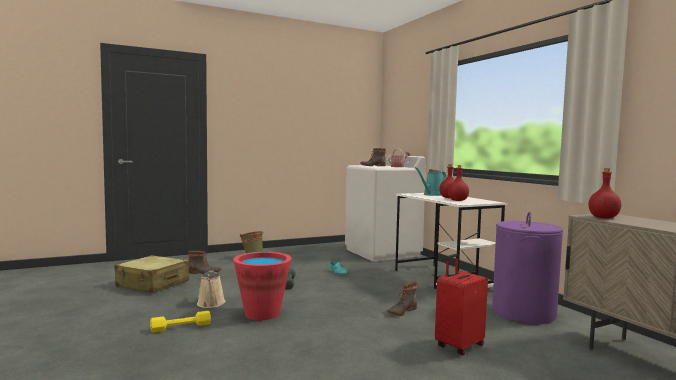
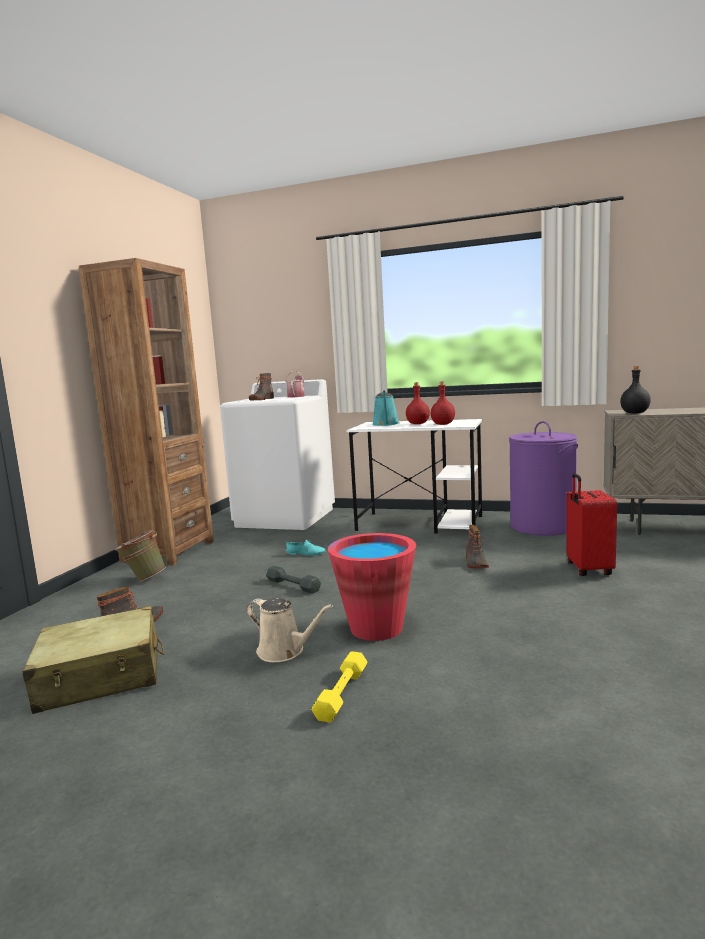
camera: 45 degrees left, 5 degrees up
red bottle [588,168,621,218] -> black bottle [620,366,651,414]
none -> brown bookcase [79,258,214,565]

